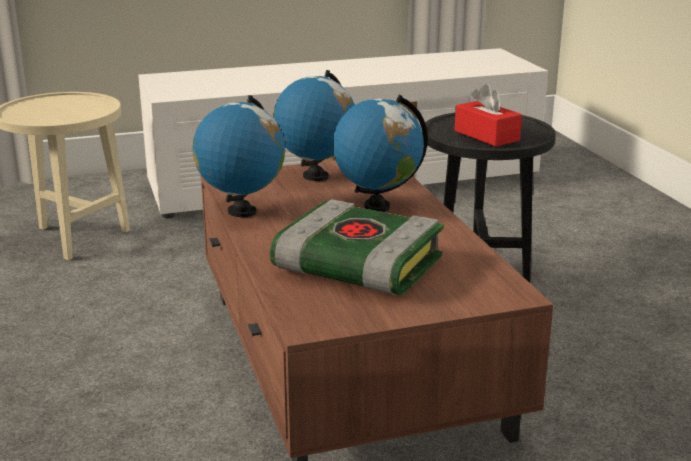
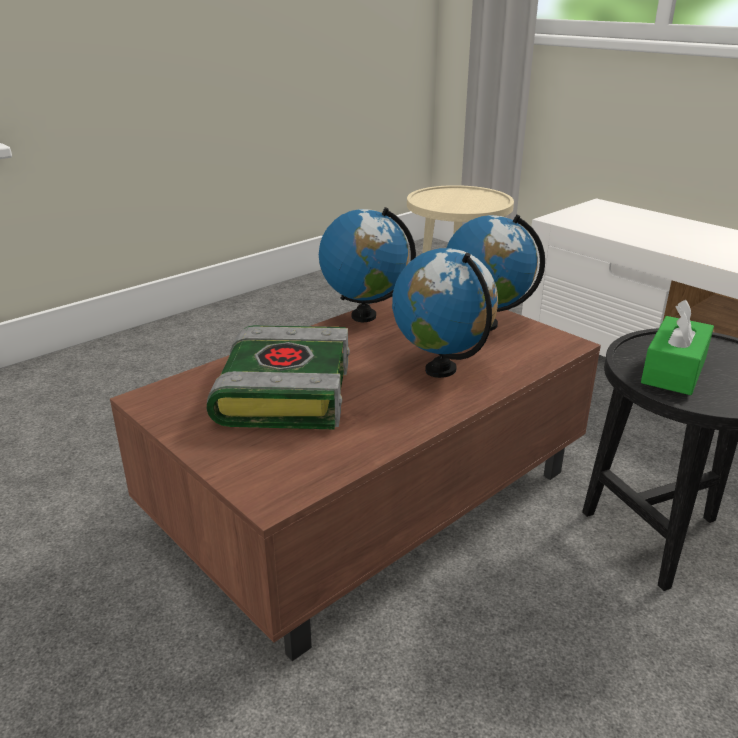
camera: 65 degrees right, 5 degrees up
red tissue box [455,84,522,147] -> green tissue box [641,300,714,395]

